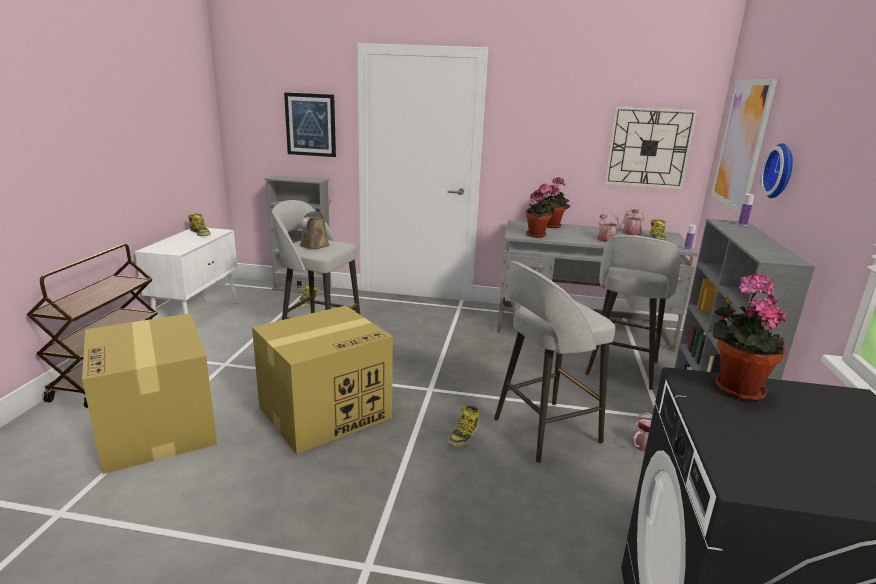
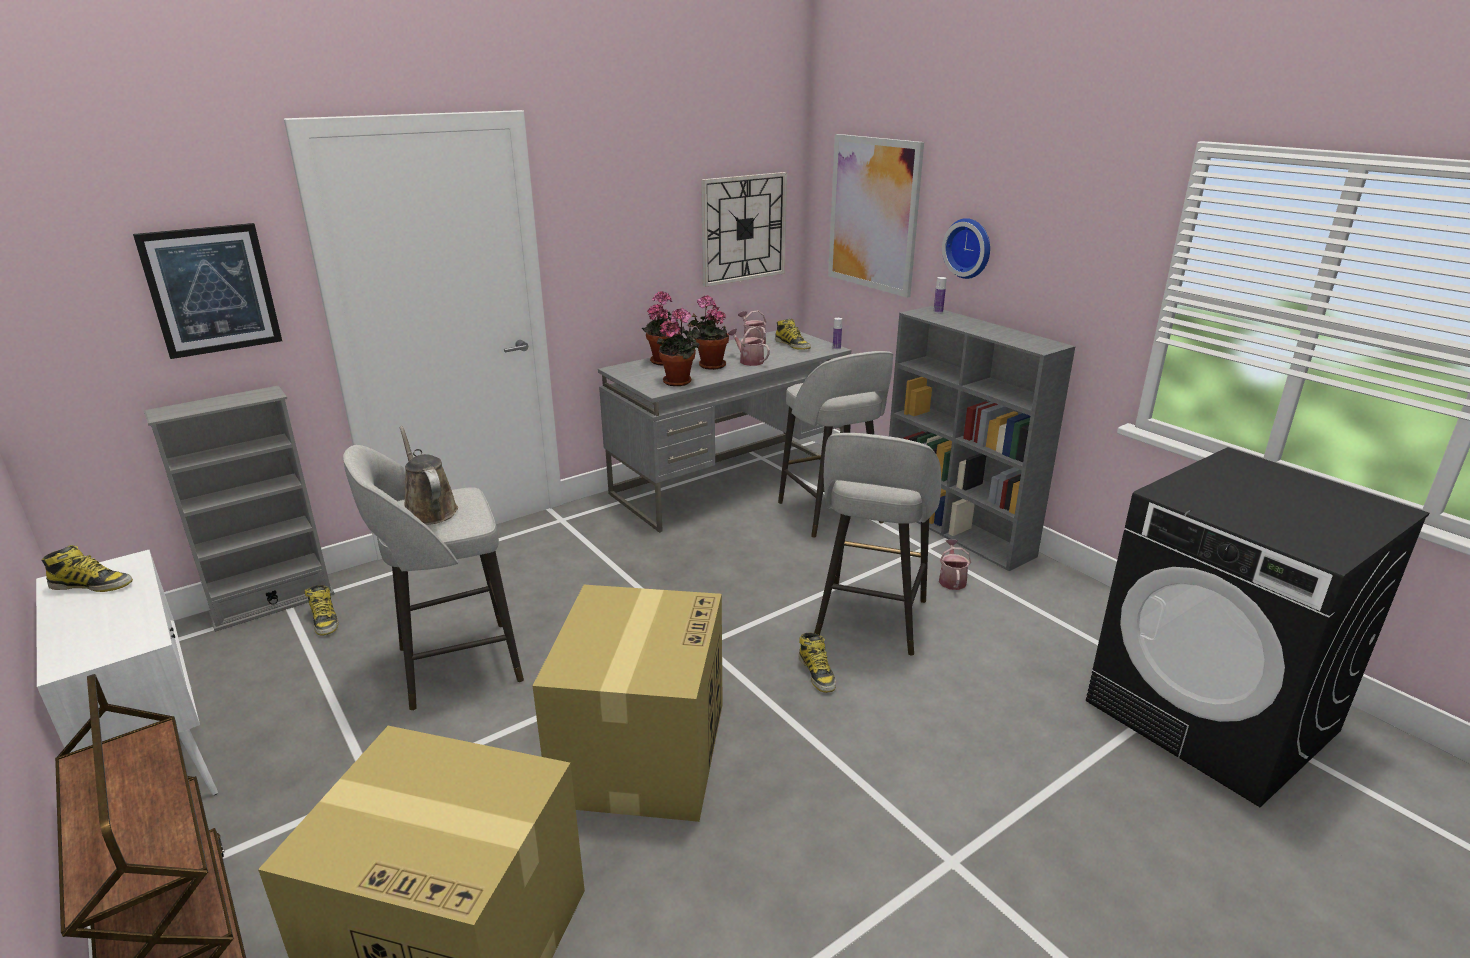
camera: 45 degrees left, 5 degrees up
potted plant [713,274,787,401] -> potted plant moved to [688,295,729,370]

